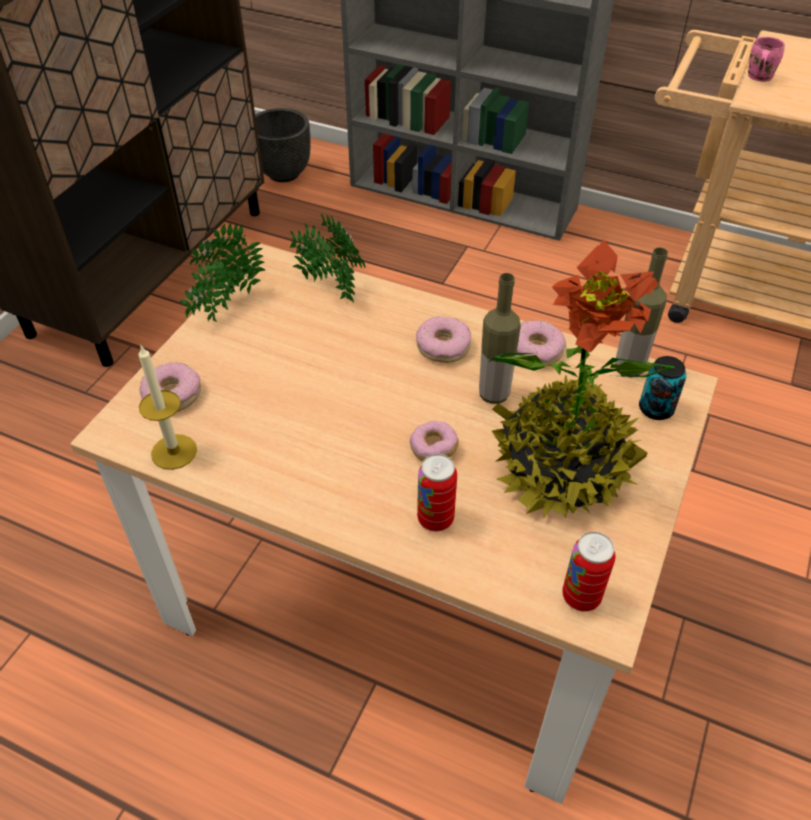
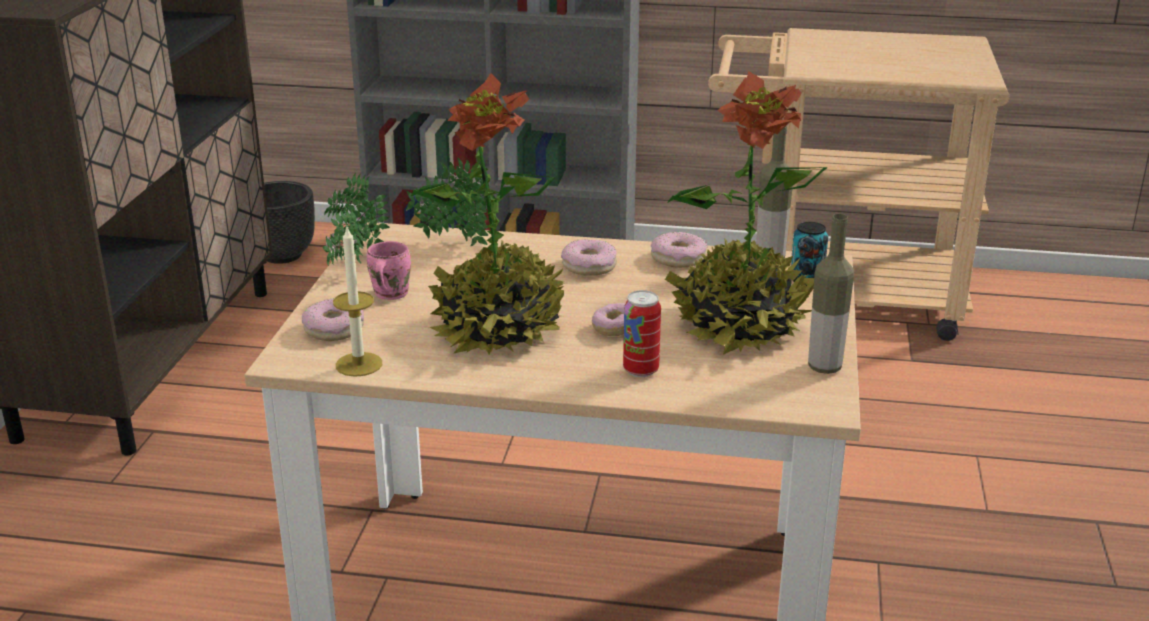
camera: 15 degrees left, 20 degrees down
bottle [479,273,521,404] -> bottle moved to [808,214,854,374]
can [562,532,615,612] -> none
pink mug [748,37,785,82] -> pink mug moved to [367,241,411,300]
none -> potted plant [410,73,564,355]

